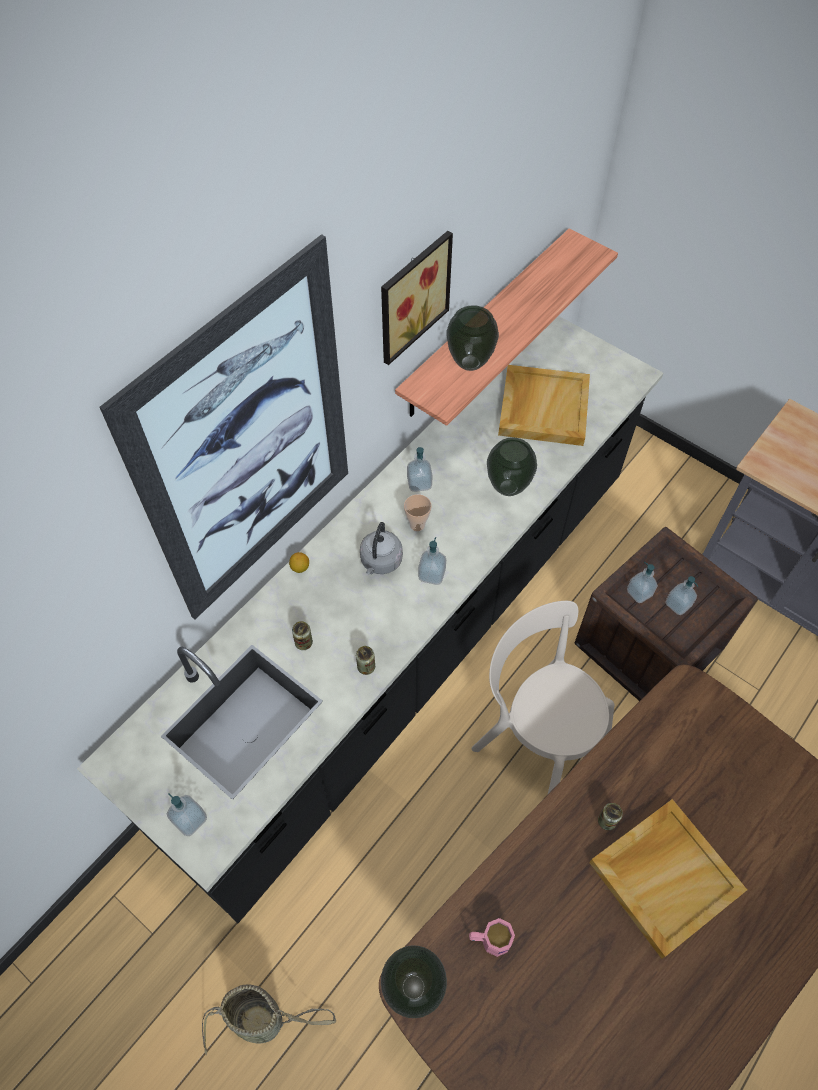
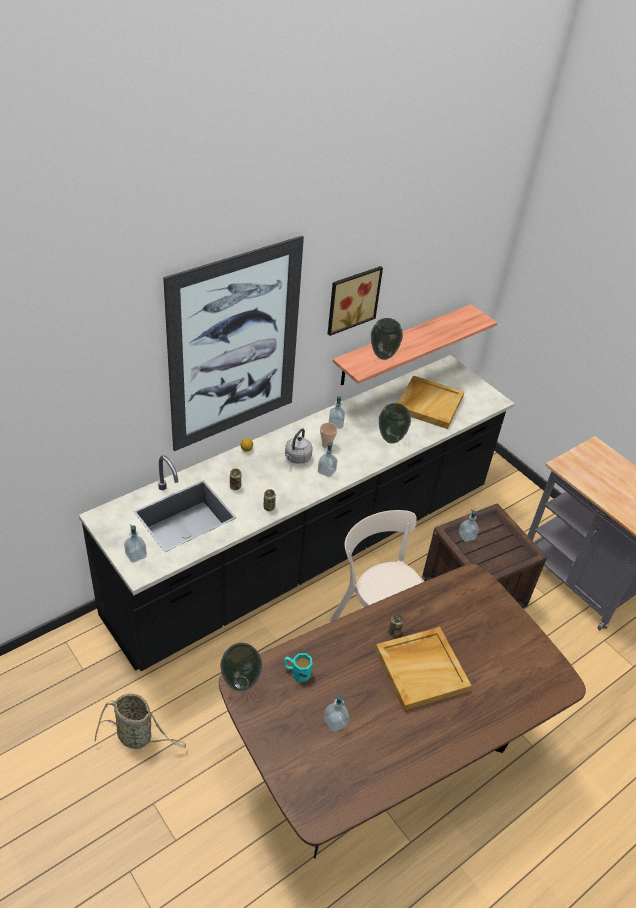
camera: 10 degrees right, 15 degrees down
pink mug [469,918,515,957] -> turquoise mug [284,653,312,682]
soap dispenser [666,576,698,615] -> soap dispenser moved to [324,695,349,732]

